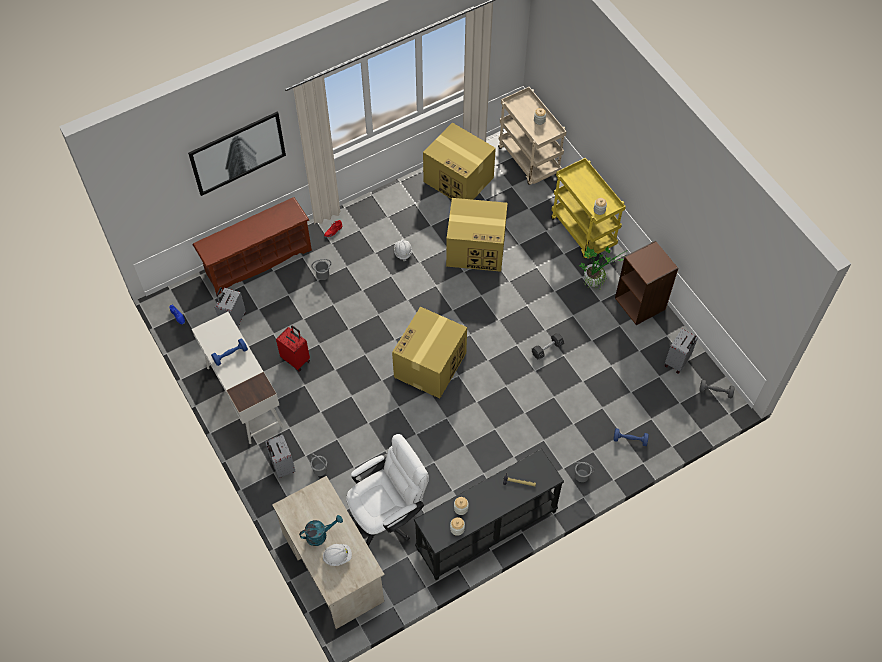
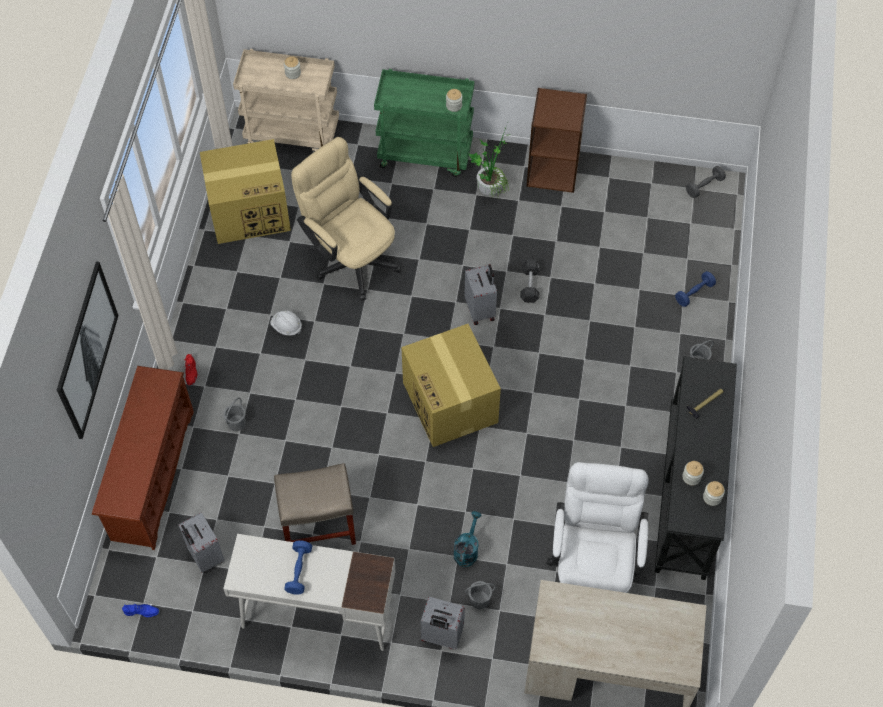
camera: 50 degrees left, 0 degrees up
red suitcase [276,326,310,371] -> beige stool [274,463,356,545]
turquoise watering can [299,515,343,546] -> turquoise watering can moved to [453,511,482,567]
white hard hat [323,544,352,566] -> none
cardboard box [446,198,508,272] -> beige office chair [291,137,401,300]
yellow cart [551,158,626,258] -> green cart [374,69,474,177]
grey suitcase [665,328,698,374] -> grey suitcase moved to [464,264,497,325]

